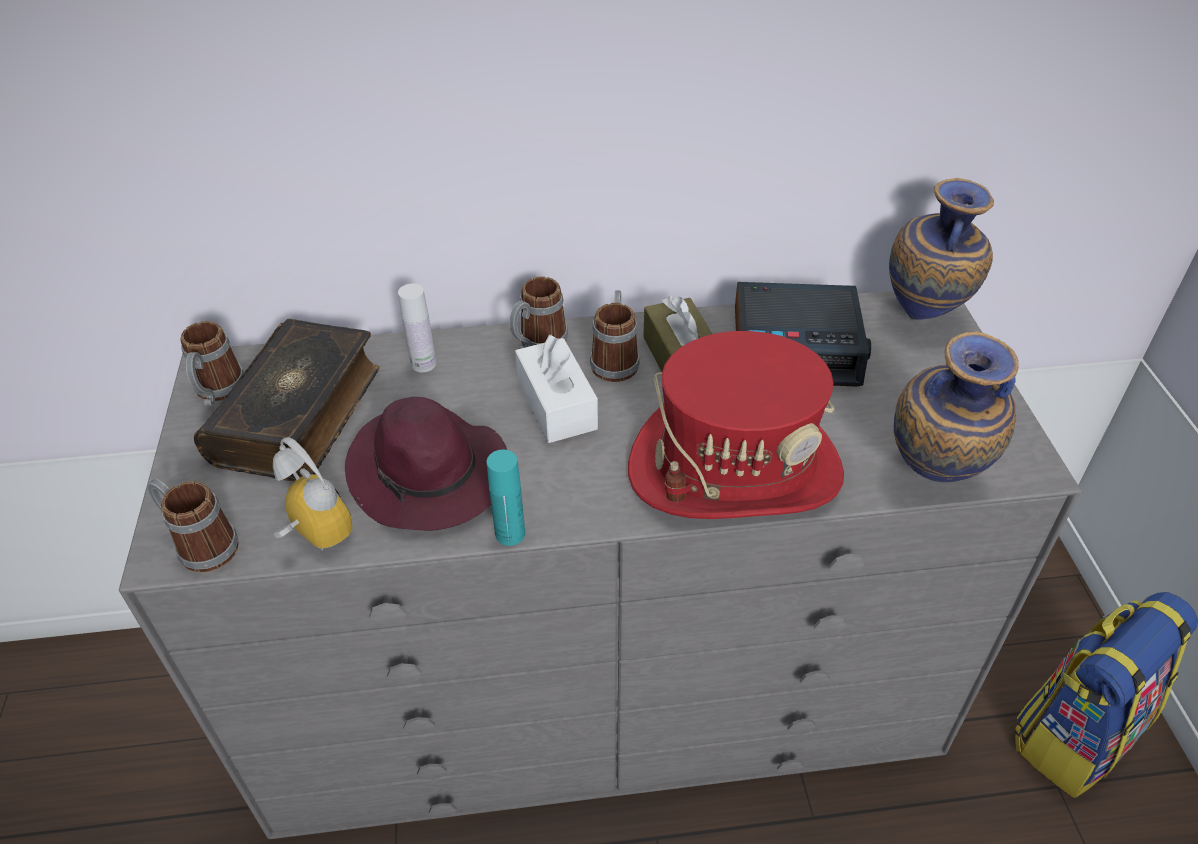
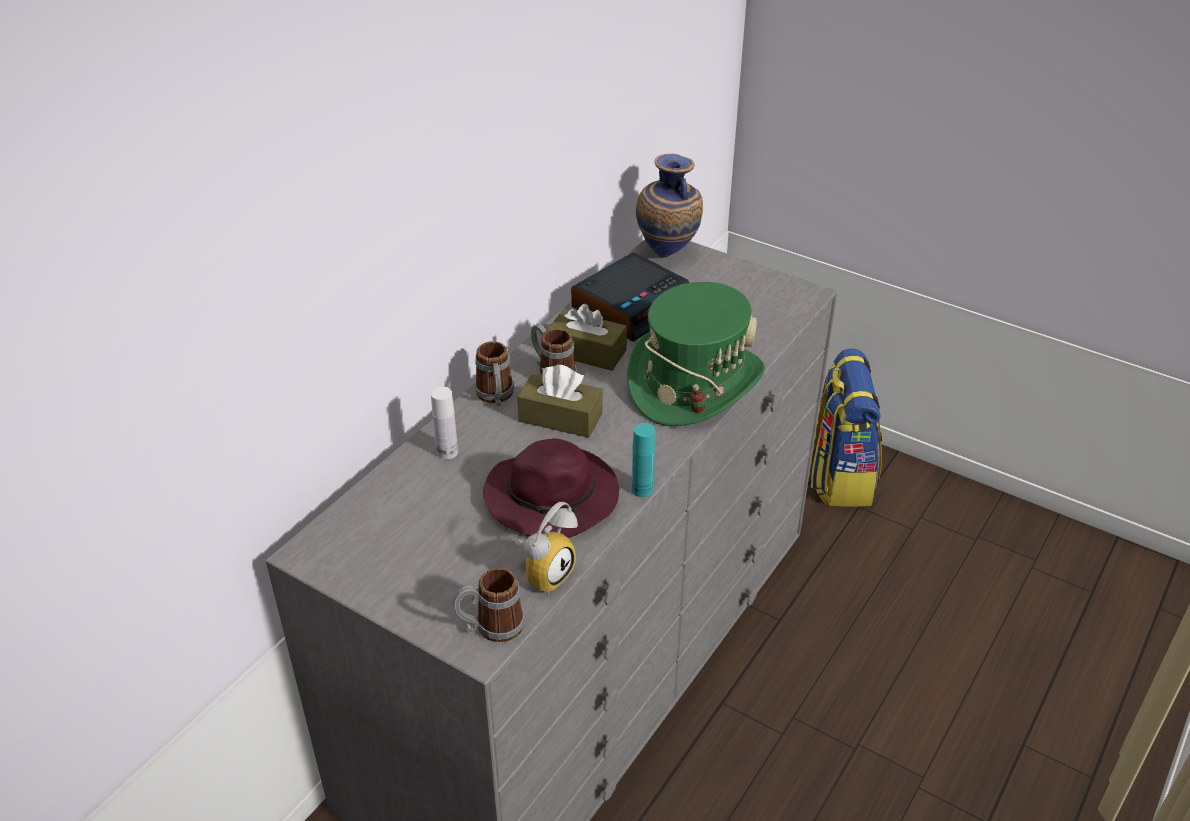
camera: 50 degrees left, 5 degrees down
mug [180,321,244,406] -> none
book [194,319,379,481] -> none
alarm clock [273,437,353,551] -> alarm clock turned 135 degrees clockwise [515,502,578,594]
white tissue box [515,335,598,443] -> brown tissue box [517,365,602,438]
red hat [628,331,844,519] -> green hat [627,282,765,426]
vase [893,331,1019,482] -> none

